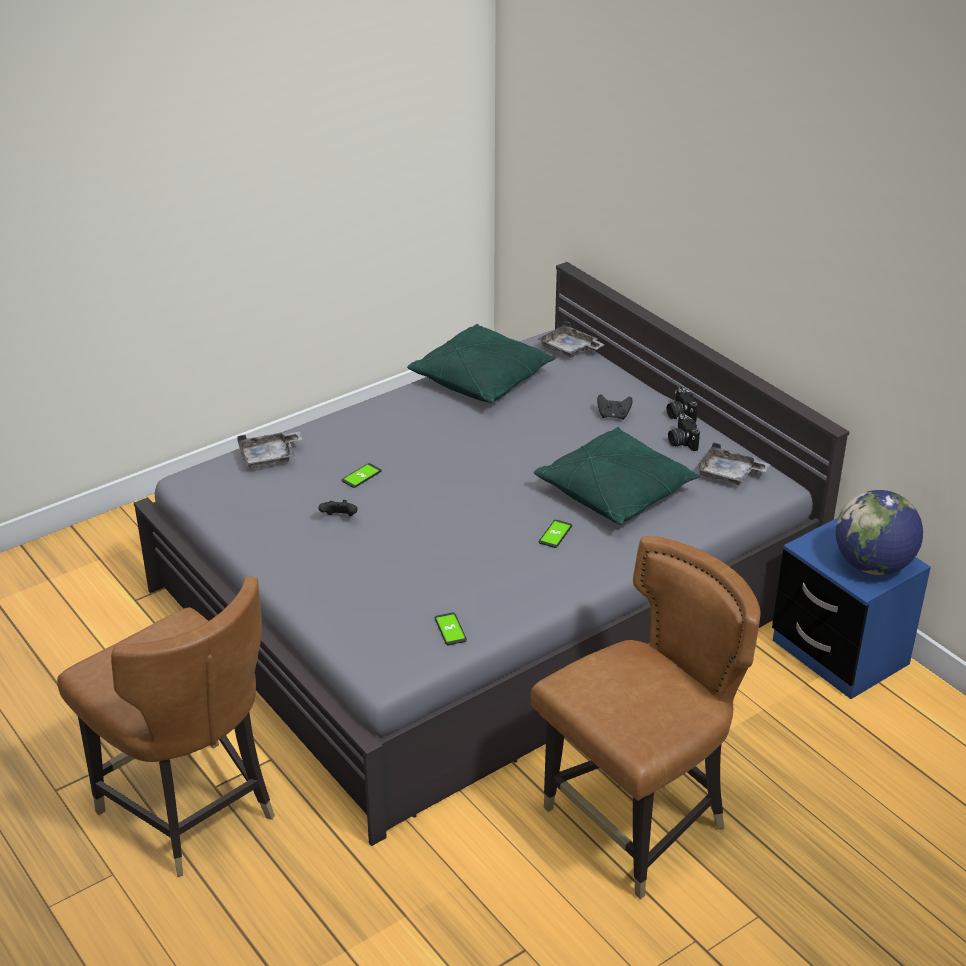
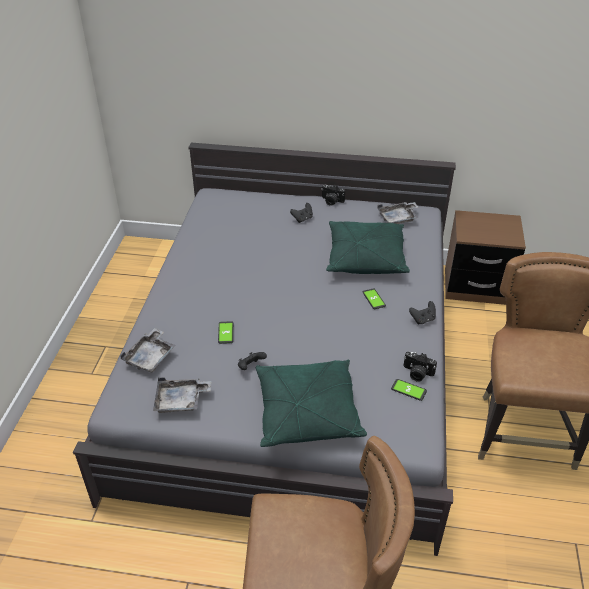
camera: 45 degrees left, 5 degrees up
green pillow [407,324,556,403] -> green pillow moved to [256,360,367,447]
grey tray [537,321,605,358] -> grey tray moved to [153,377,211,413]
camera [668,413,700,451] -> camera moved to [404,352,437,382]
blue nightstand [772,518,931,699] -> brown nightstand [445,210,526,305]
globe [836,490,923,575] -> none
none -> black game controller [409,301,436,325]

